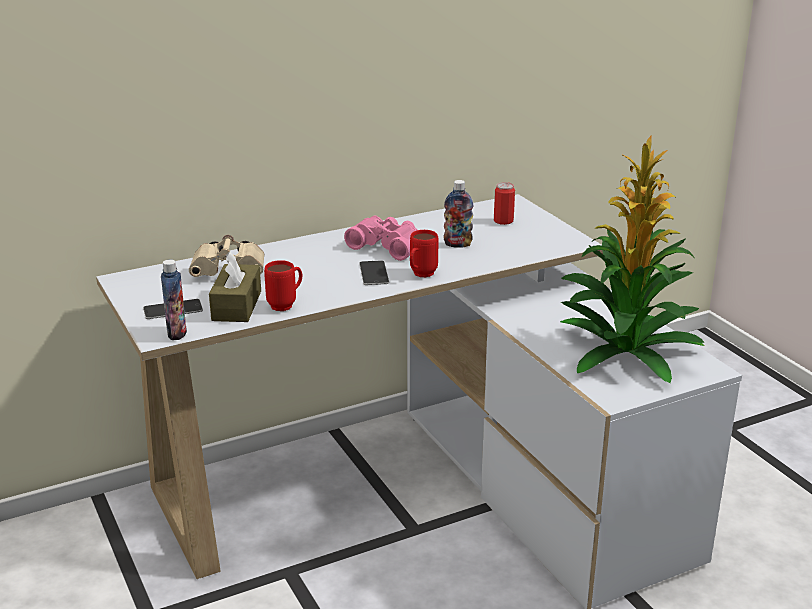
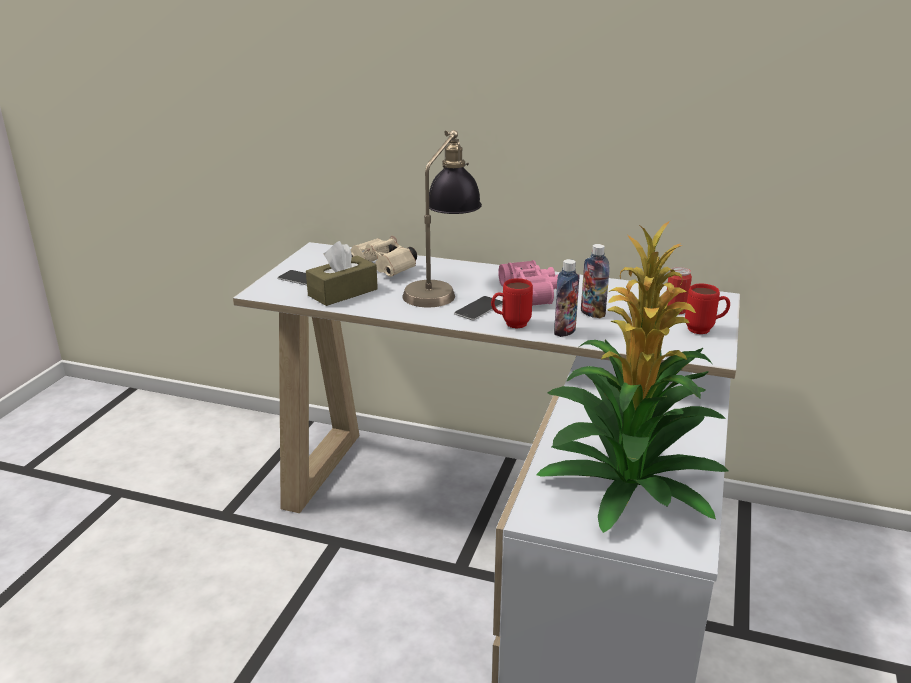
camera: 45 degrees right, 0 degrees up
bottle [161,260,187,340] -> bottle moved to [554,259,580,337]
red mug [264,260,302,311] -> red mug moved to [685,284,730,334]
none -> table lamp [402,130,482,308]

